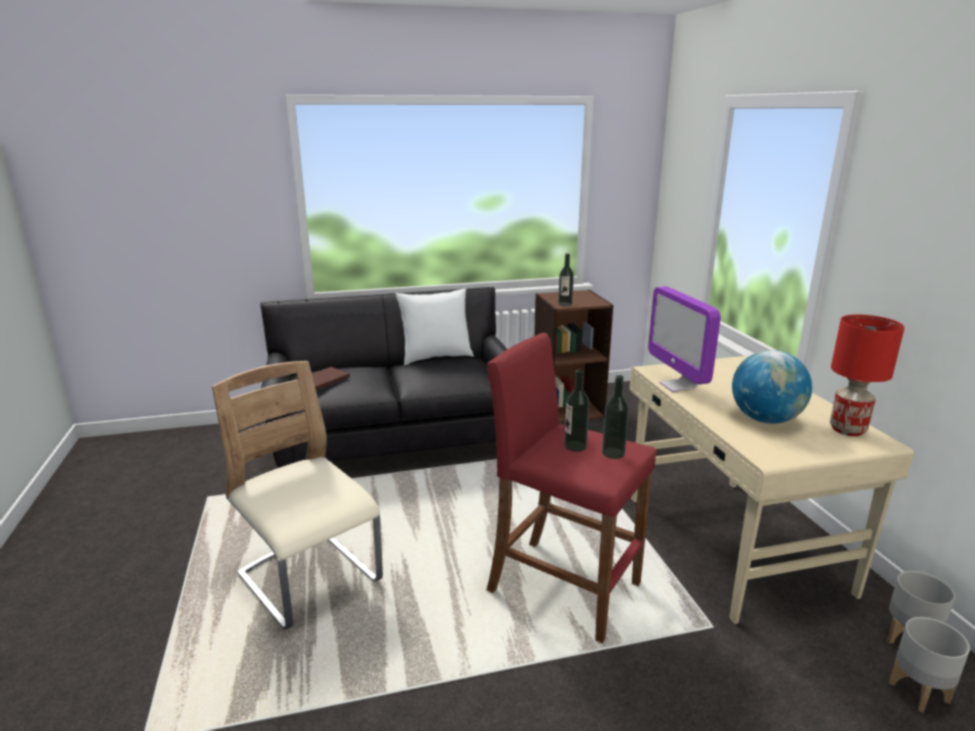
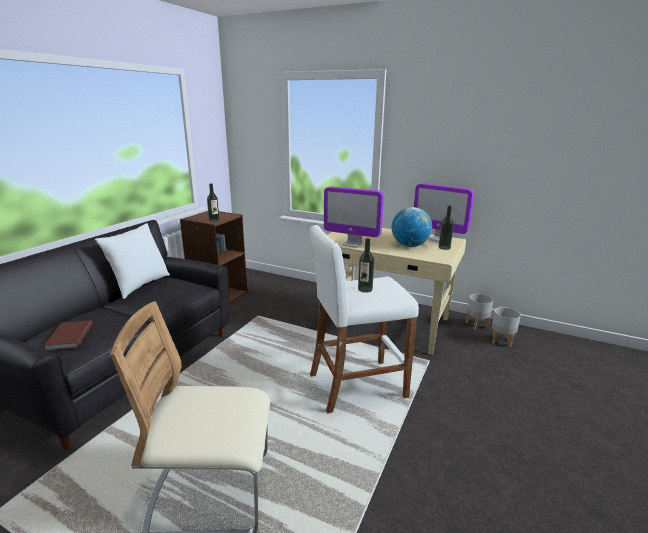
camera: 50 degrees left, 0 degrees up
red stool [486,333,657,643] -> white stool [310,225,419,413]
bottle [602,375,629,459] -> bottle moved to [439,205,454,250]
red table lamp [830,314,905,436] -> monitor [414,183,474,242]

